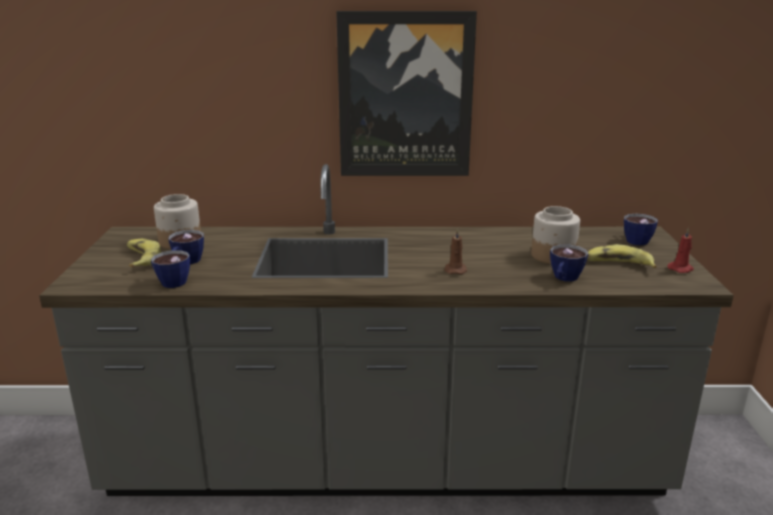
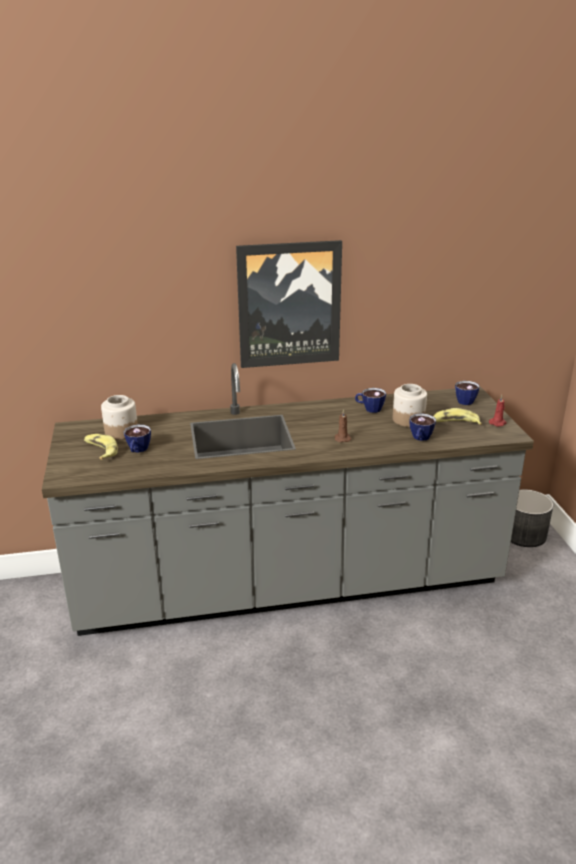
camera: 10 degrees left, 5 degrees up
cup [151,250,190,288] -> cup moved to [355,388,386,413]
none -> grey planter [511,489,553,547]

